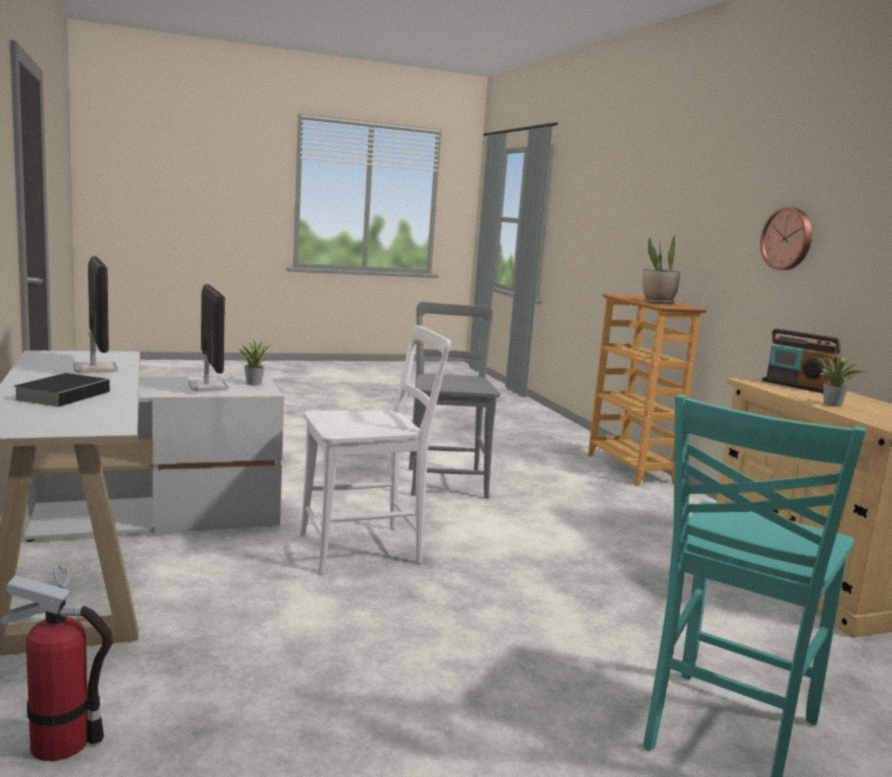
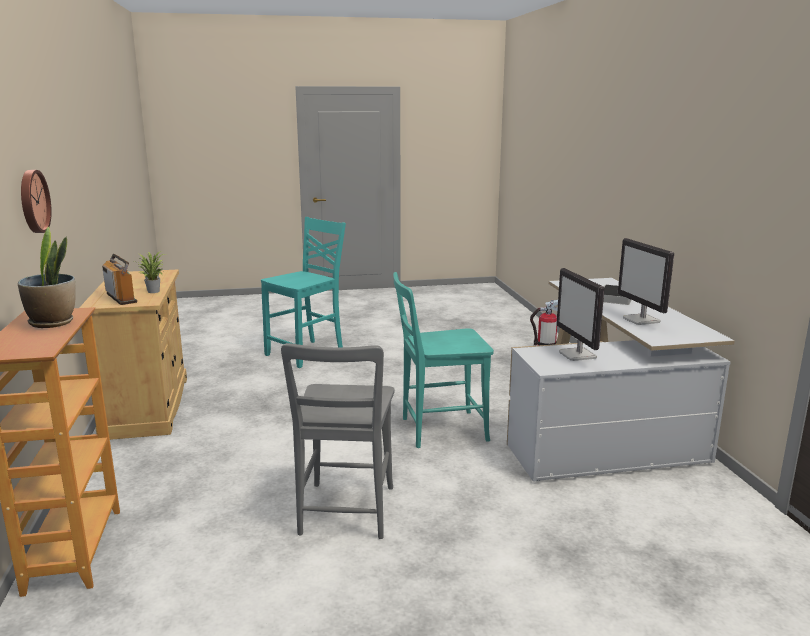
camera: 170 degrees left, 5 degrees up
potted plant [237,339,279,385] -> potted plant moved to [132,260,163,293]
white chair [299,325,451,573] -> turquoise chair [393,272,494,448]

